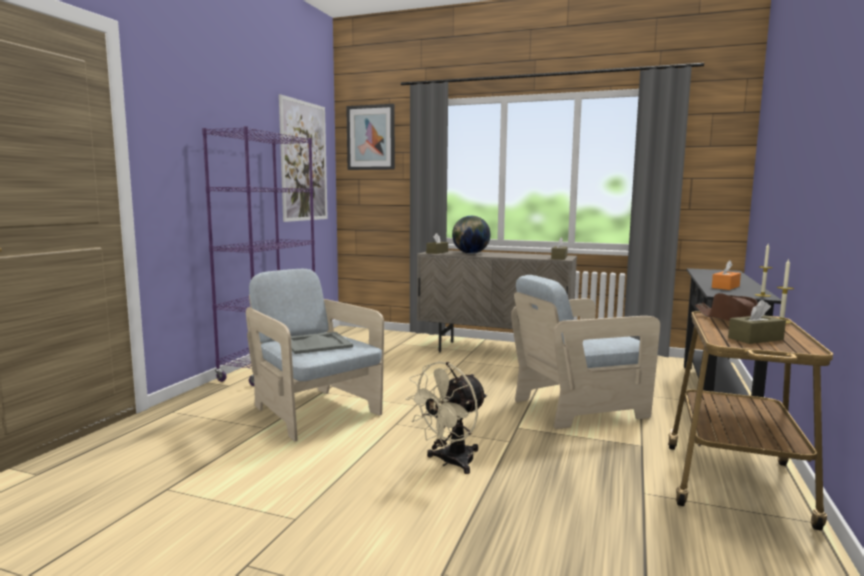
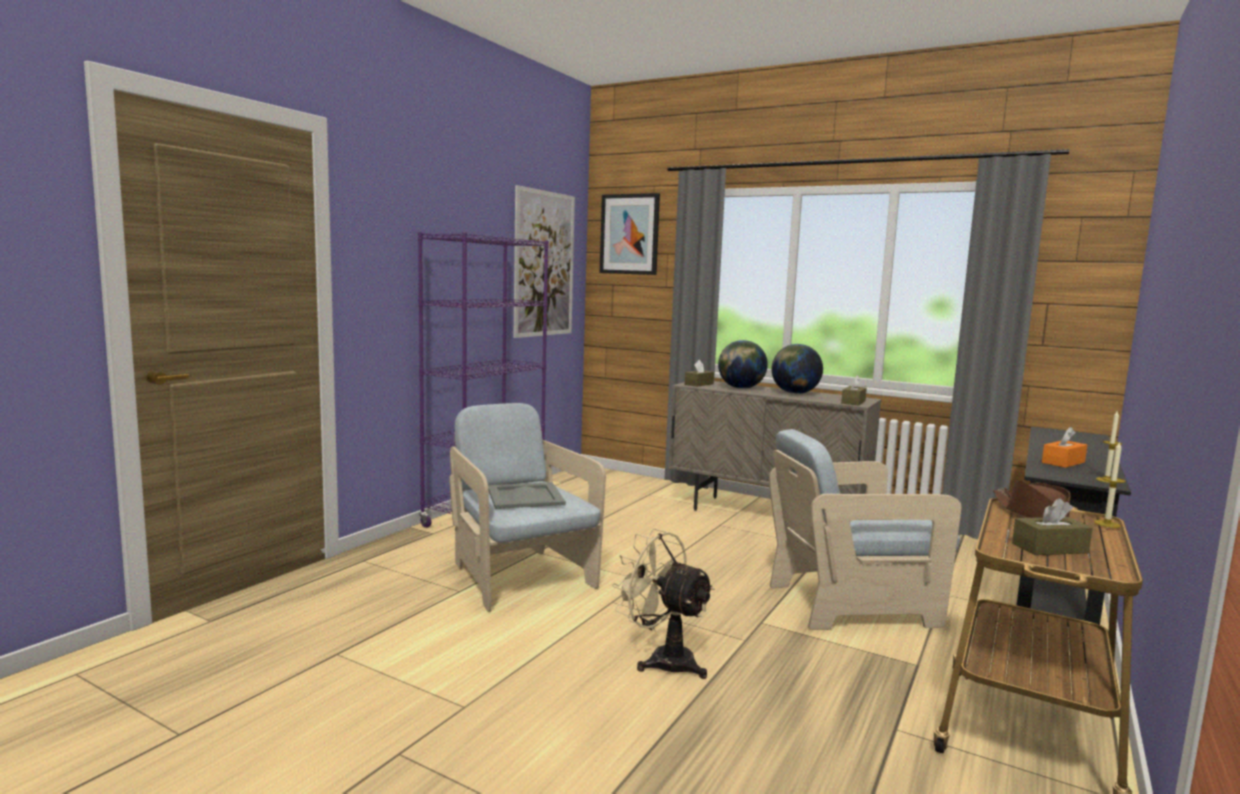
camera: 10 degrees right, 0 degrees up
beige fan [406,361,487,474] -> beige fan turned 75 degrees clockwise [612,528,715,679]
none -> globe [771,344,823,394]

